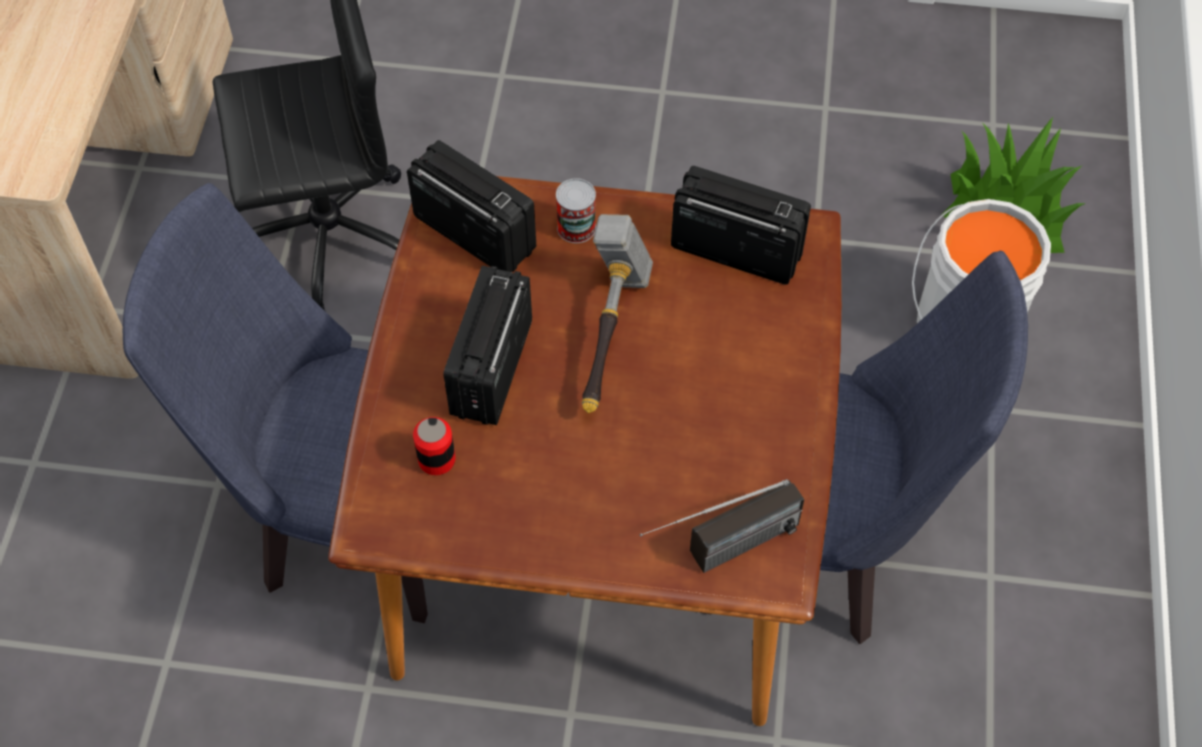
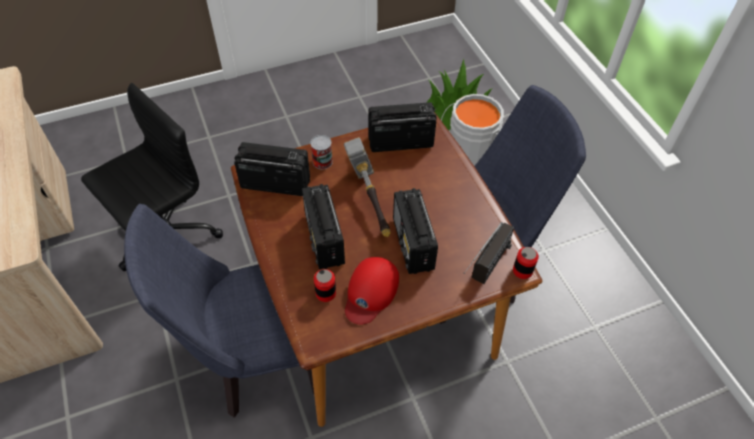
camera: 30 degrees left, 5 degrees down
none -> red cap [345,257,399,325]
none -> radio [393,188,438,274]
none -> can [513,247,539,279]

